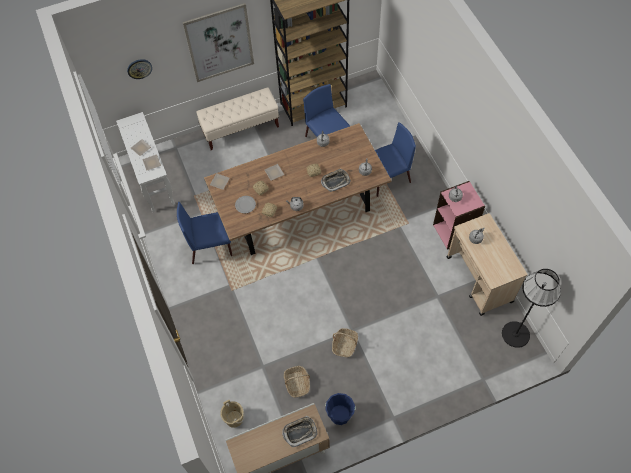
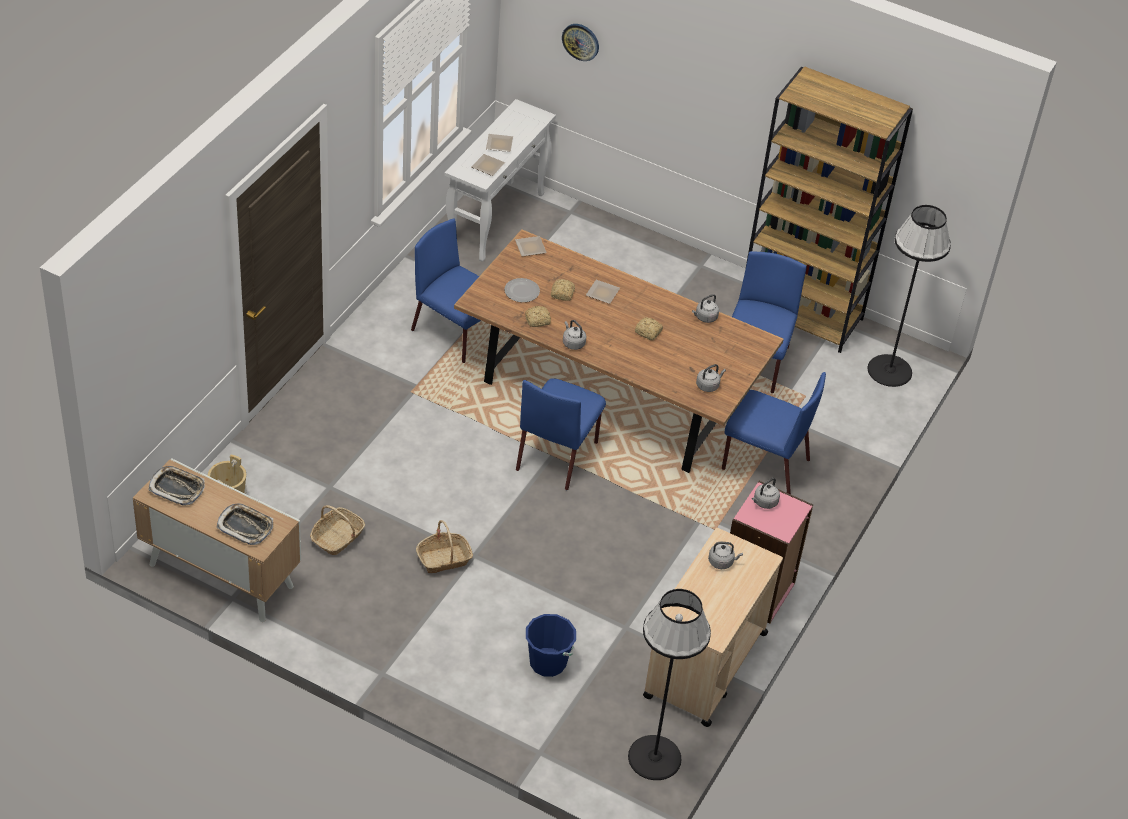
camera: 45 degrees right, 15 degrees down
picture [183,3,254,82] -> none
beige bench [196,87,279,150] -> none
tray [321,168,351,192] -> tray moved to [148,466,205,506]
blue bucket [325,393,356,425] -> blue bucket moved to [526,614,576,677]
none -> blue chair [516,378,606,490]
none -> black floor lamp [867,205,951,387]

